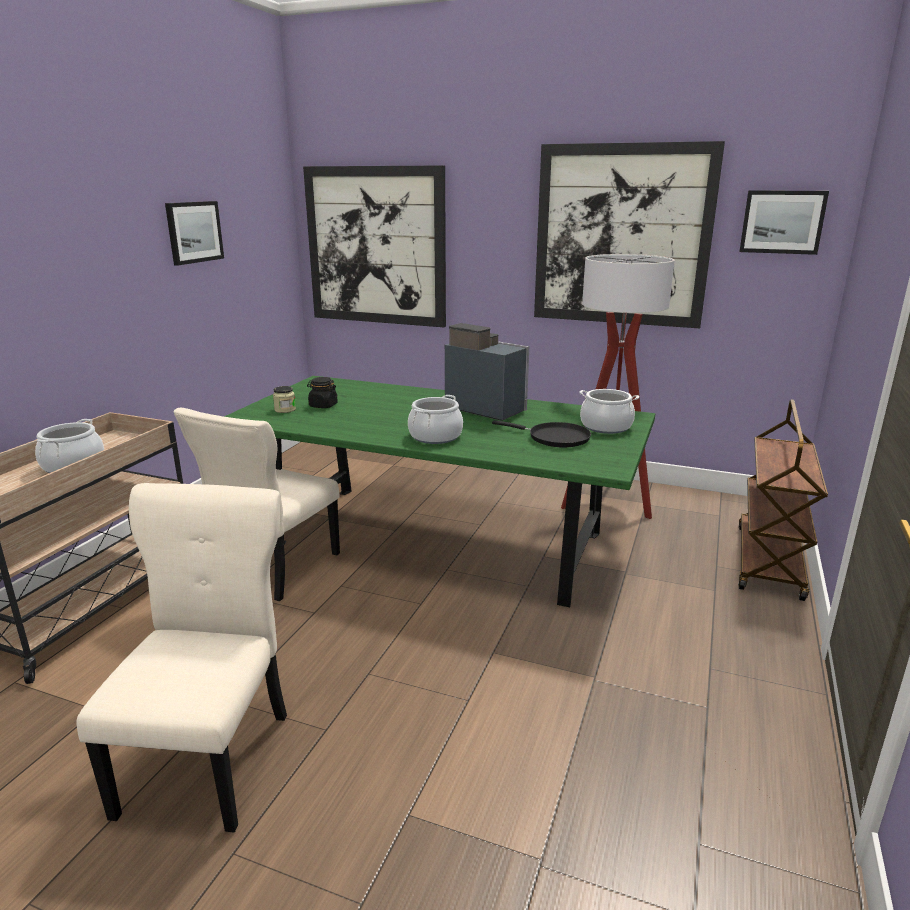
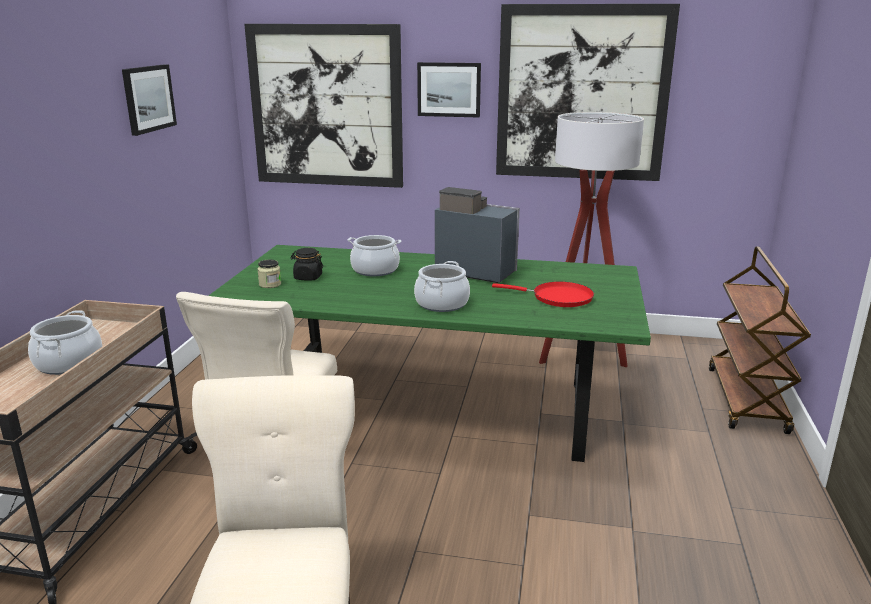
camera: 10 degrees left, 0 degrees up
black frying pan [492,420,591,447] -> red frying pan [492,282,594,307]
cooking pot [579,389,639,434] -> cooking pot moved to [348,235,401,276]
picture [739,190,829,255] -> picture moved to [417,62,481,118]

